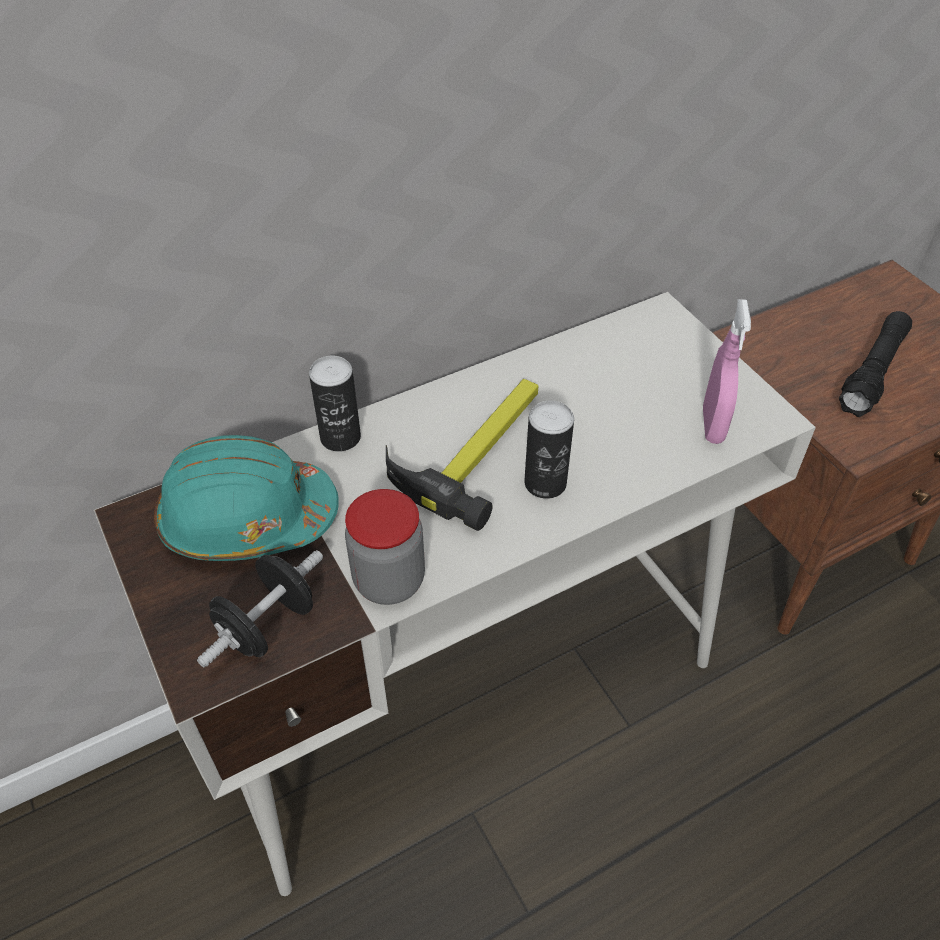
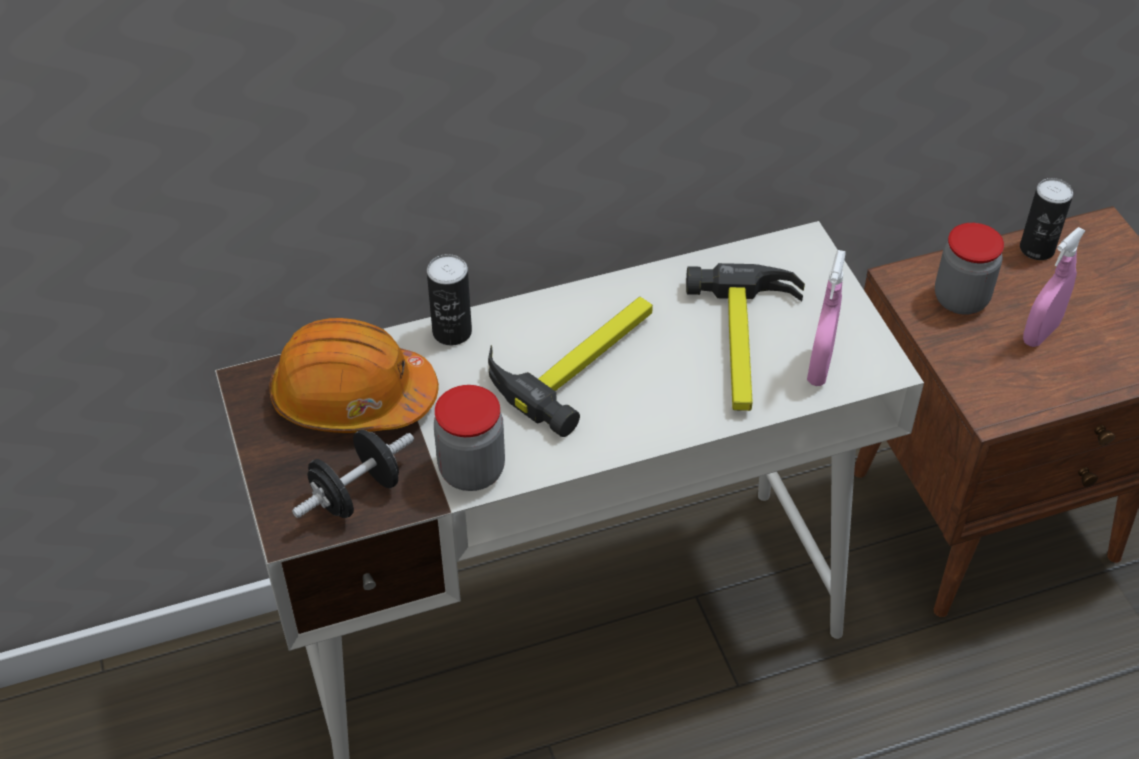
camera: 10 degrees right, 0 degrees up
turquoise hard hat [154,435,339,561] -> orange hard hat [269,318,439,433]
can [524,401,574,499] -> can moved to [1020,178,1073,260]
black flashlight [839,311,912,417] -> pink spray bottle [1023,227,1085,347]
none -> hammer [686,263,805,411]
none -> jar [935,223,1004,315]

